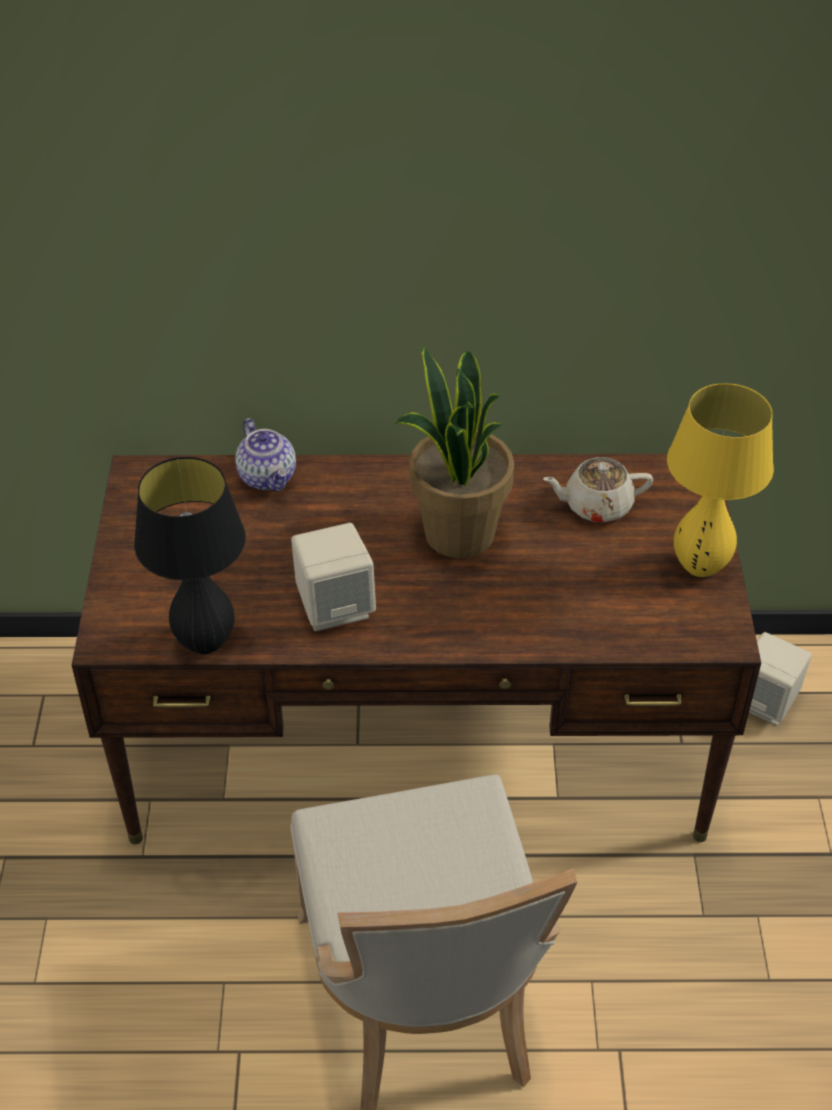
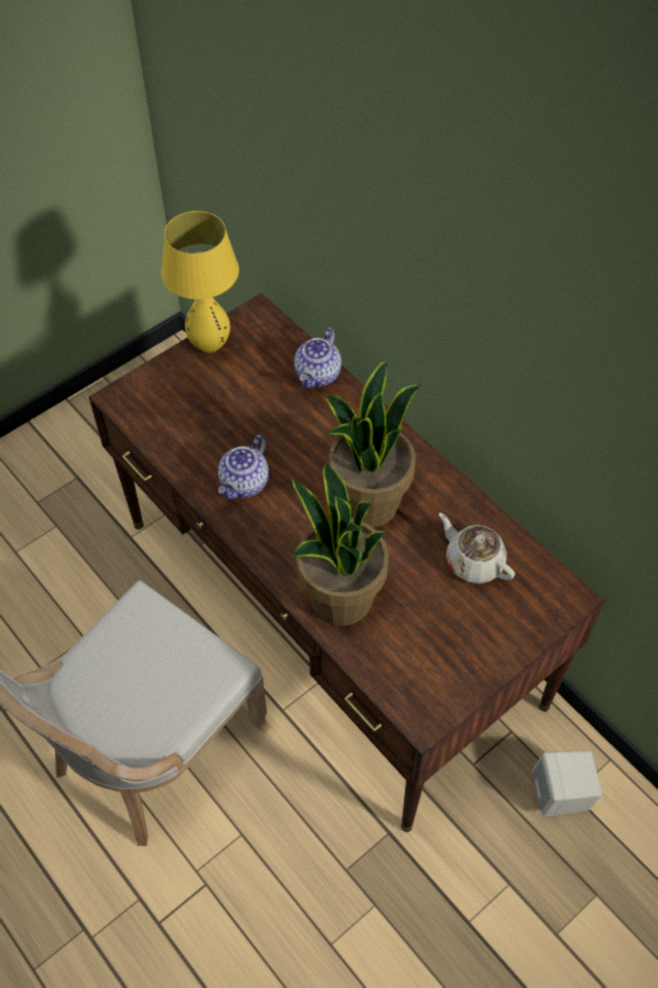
camera: 50 degrees right, 10 degrees up
black table lamp [134,457,246,654] -> none
beige speaker [291,523,376,631] -> teapot [218,435,269,500]
yellow table lamp [667,383,774,577] -> yellow table lamp moved to [161,211,239,353]
none -> potted plant [291,465,389,626]

